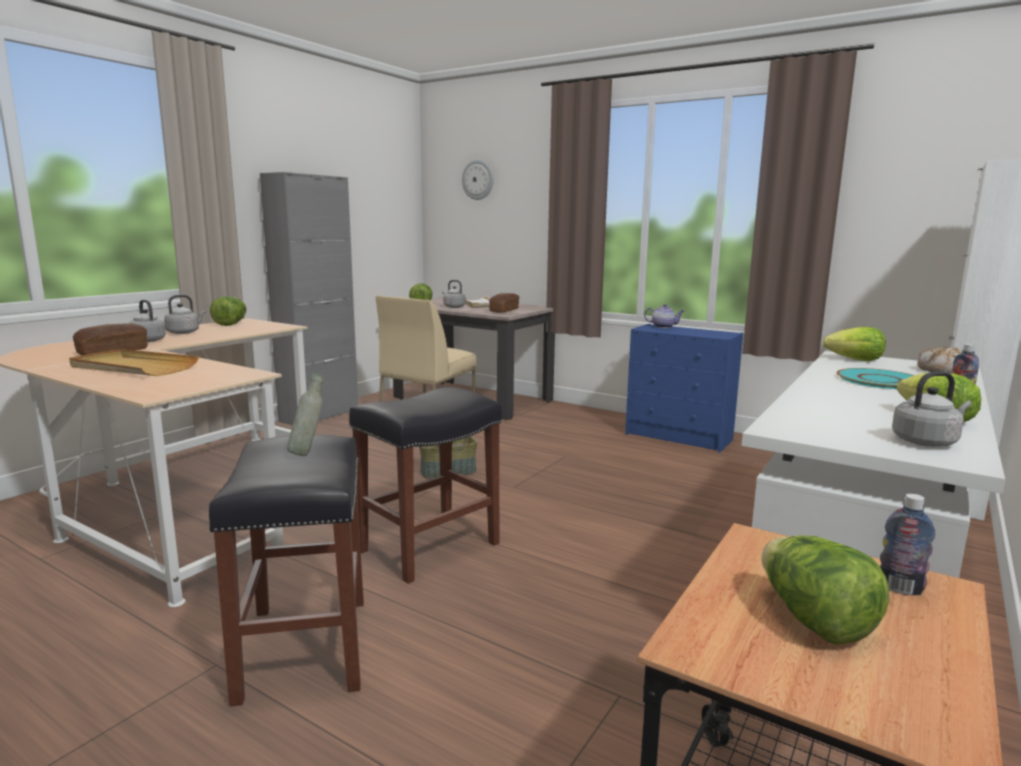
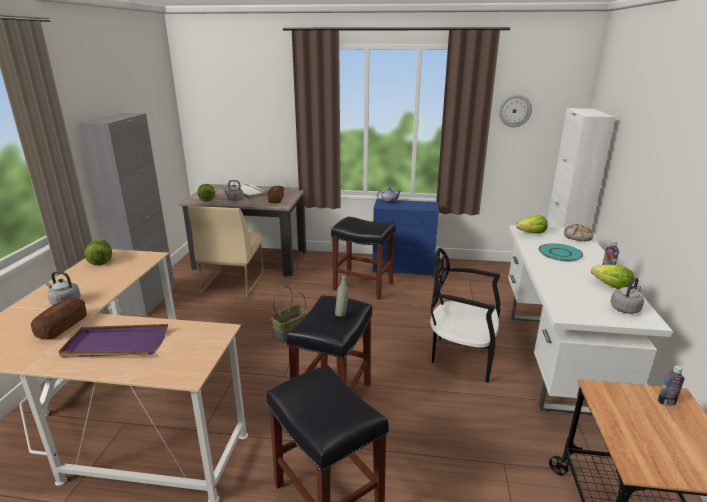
camera: 25 degrees left, 10 degrees up
beige tray [69,349,199,376] -> purple tray [58,324,168,358]
grey kettle [164,295,206,334] -> none
grey bottle [287,373,323,456] -> grey bottle moved to [335,275,349,317]
wall clock [462,160,493,200] -> wall clock moved to [499,95,532,127]
lettuce [762,535,889,645] -> none
none -> black stool [331,217,396,300]
none -> black chair [430,248,500,383]

